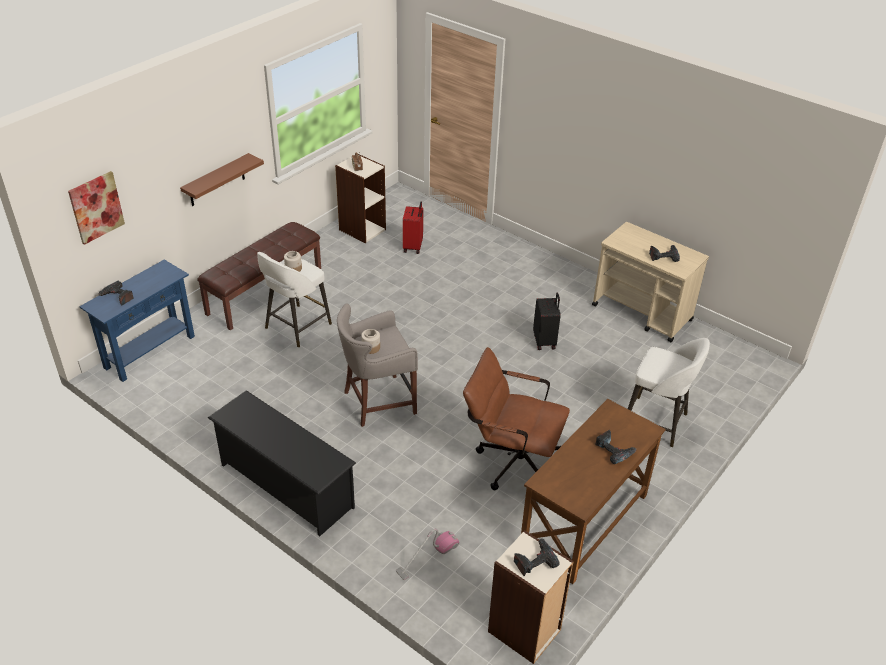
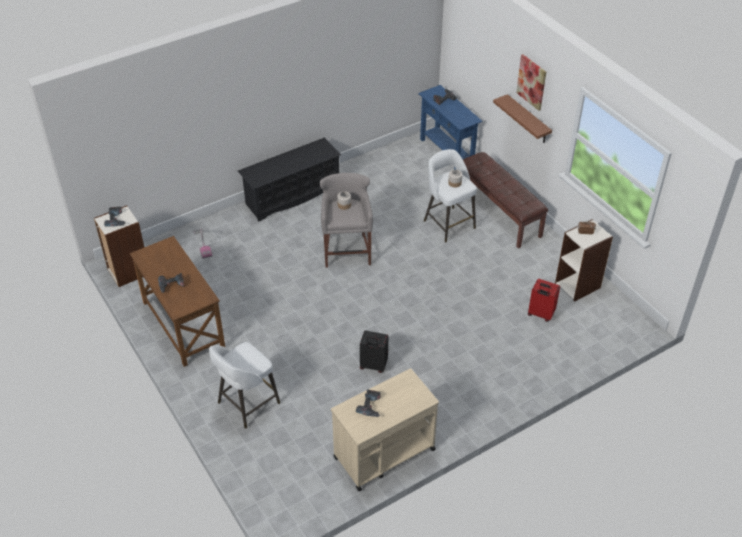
camera: 110 degrees right, 5 degrees up
picture [68,171,125,245] -> picture moved to [516,54,546,111]
brown office chair [463,347,570,490] -> none

